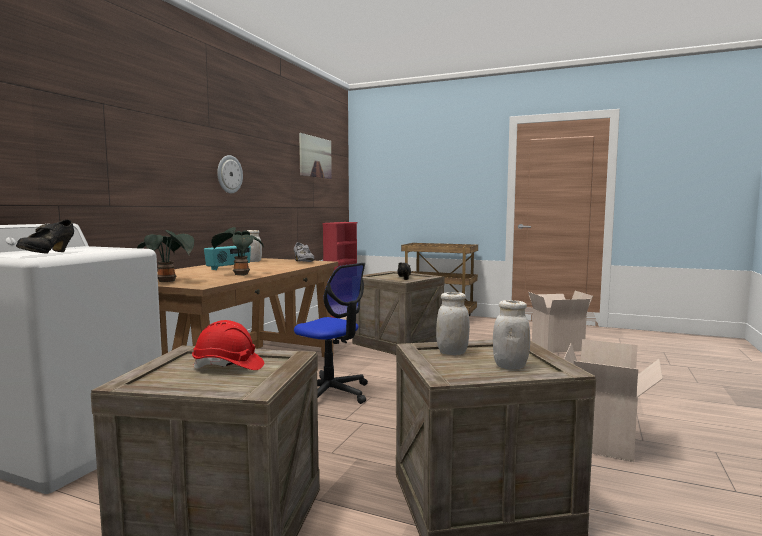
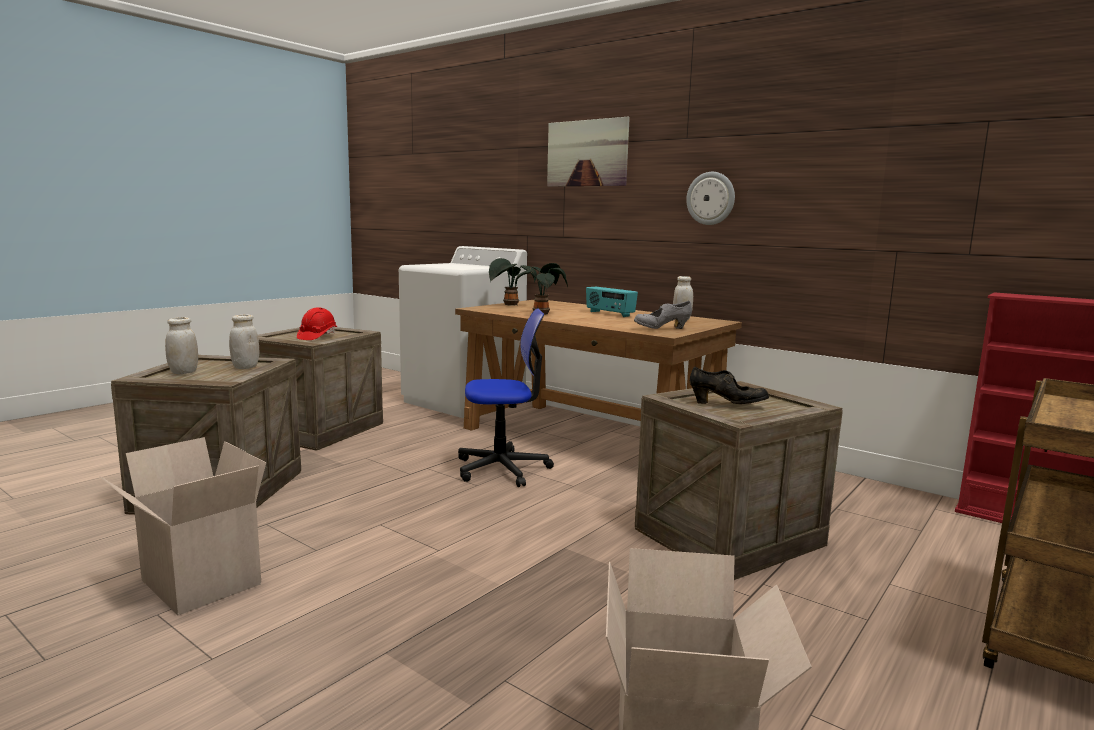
camera: 105 degrees right, 5 degrees up
black shoe [16,220,74,253] -> none
office chair [294,263,368,404] -> office chair turned 150 degrees counterclockwise [458,308,554,487]
picture [299,133,332,179] -> picture moved to [547,117,630,187]

